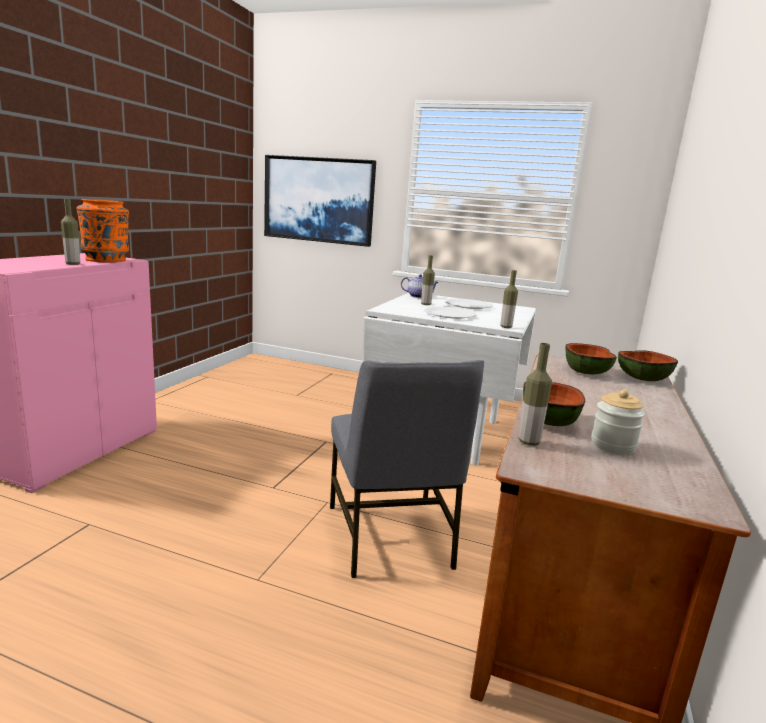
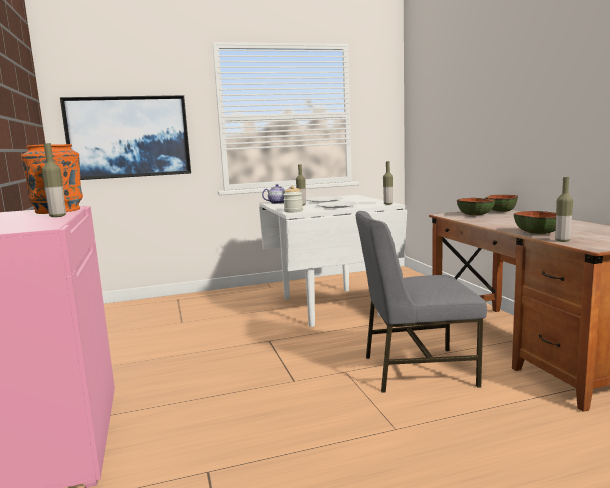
camera: 35 degrees left, 5 degrees down
grey chair [330,360,484,578] -> grey chair turned 135 degrees clockwise [356,211,487,393]
jar [591,390,645,454] -> jar moved to [283,185,303,212]

